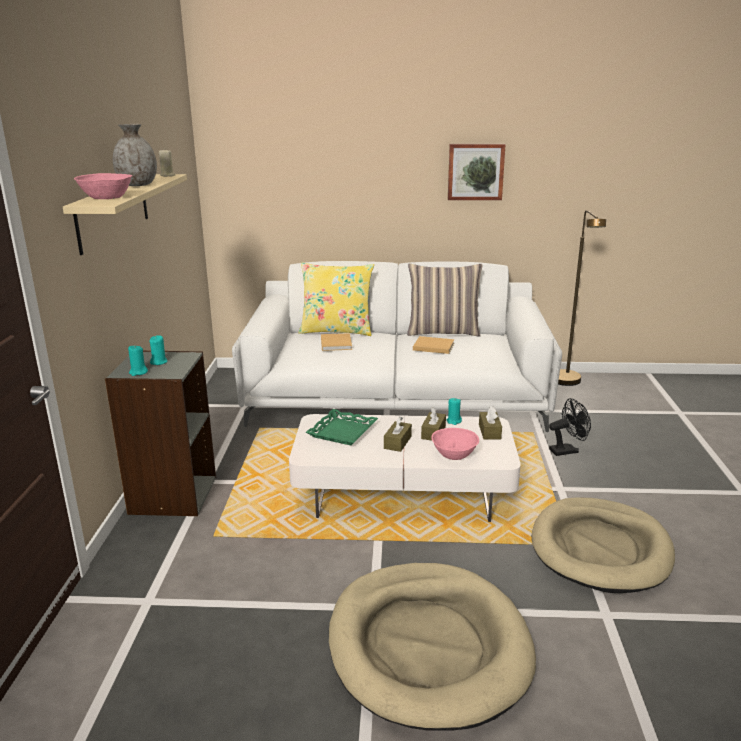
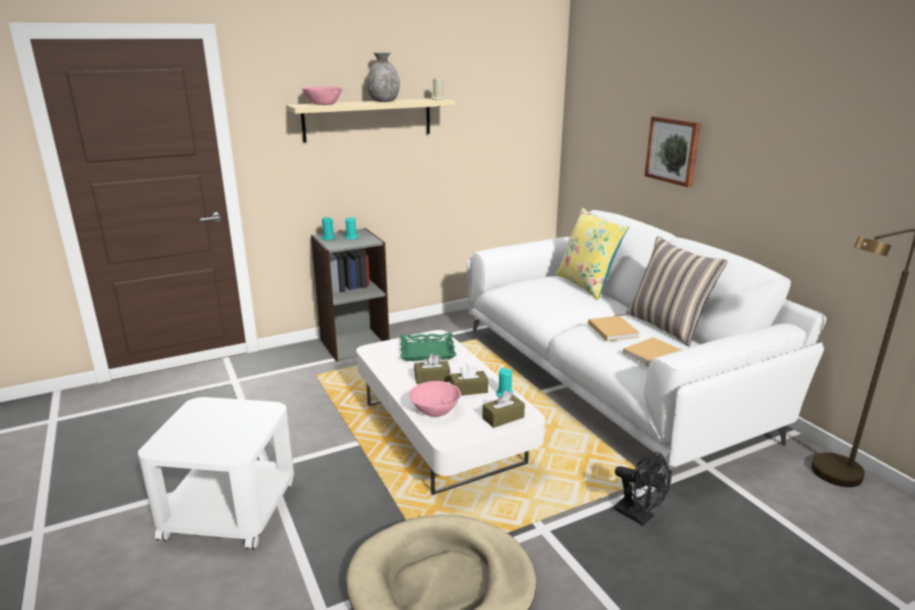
camera: 60 degrees right, 0 degrees up
beige book [321,333,352,351] -> beige book moved to [623,337,681,366]
beige dog bed [329,563,536,731] -> white side table [138,397,294,549]
picture [448,144,506,200] -> picture moved to [645,116,701,187]

